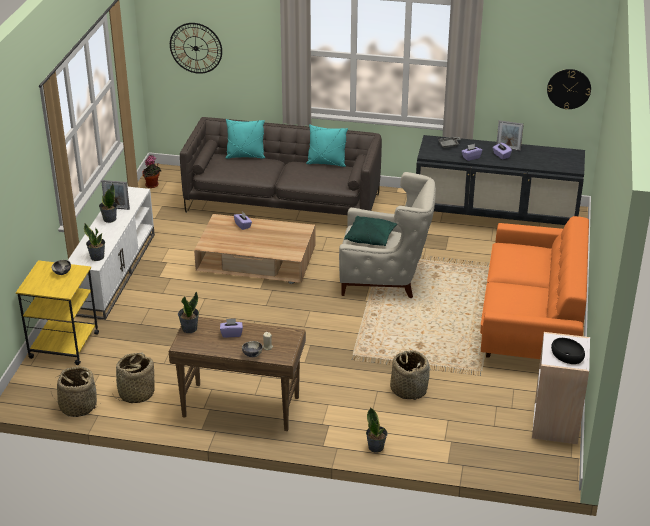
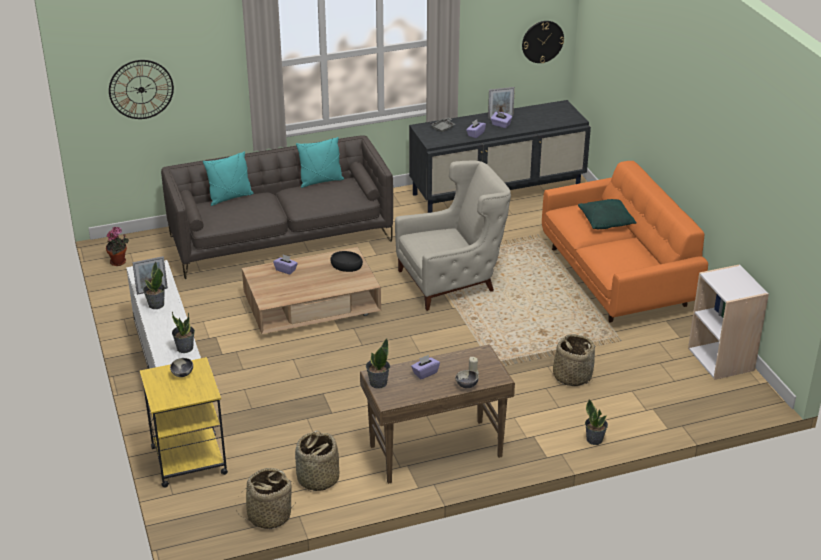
camera: 30 degrees left, 0 degrees up
green pillow [344,216,397,246] -> green pillow moved to [578,199,637,229]
black bowl [551,338,585,364] -> black bowl moved to [330,251,363,272]

